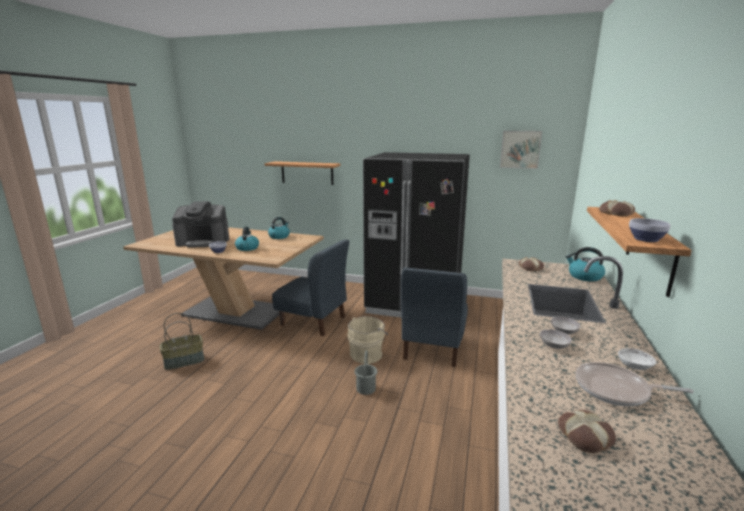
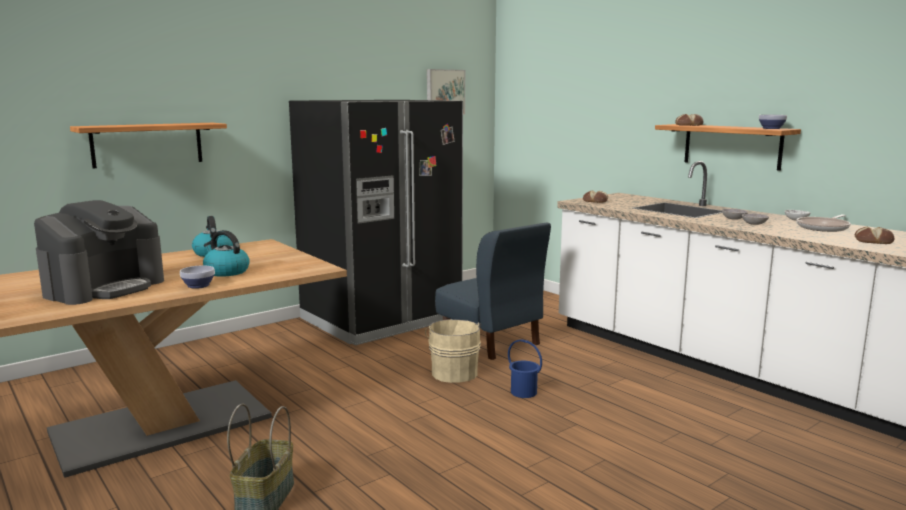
camera: 55 degrees left, 5 degrees down
blue chair [272,239,349,336] -> none
grey bucket [355,350,377,395] -> blue bucket [508,339,542,398]
kettle [565,247,605,282] -> none

